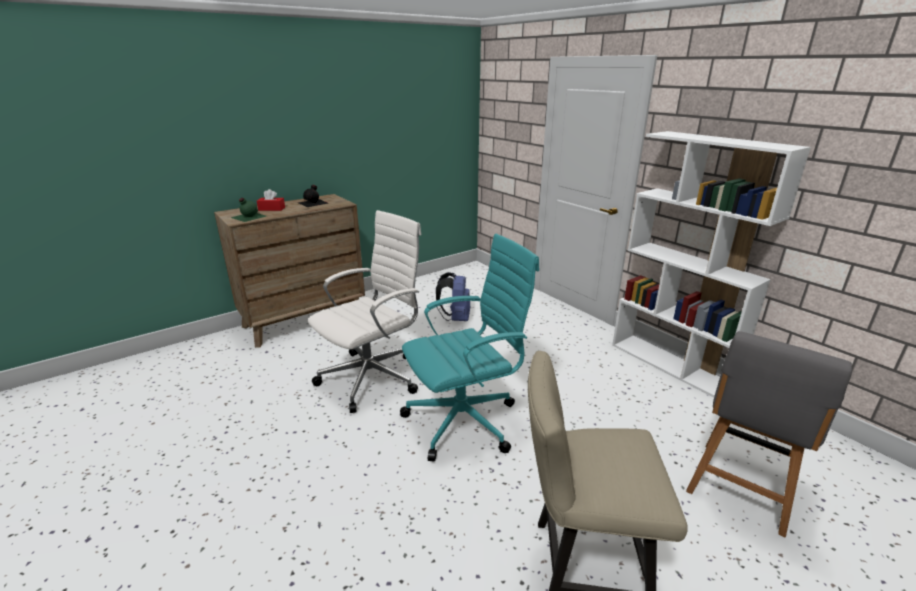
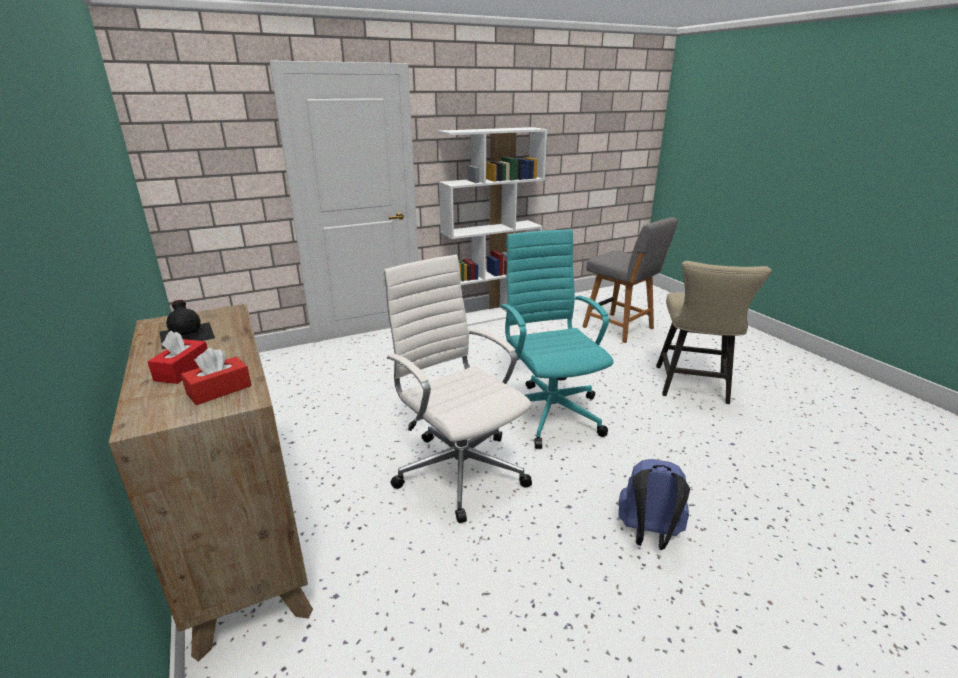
camera: 80 degrees left, 0 degrees up
green bottle [230,198,266,222] -> red tissue box [181,348,252,405]
blue backpack [436,272,470,321] -> blue backpack moved to [618,459,690,550]

